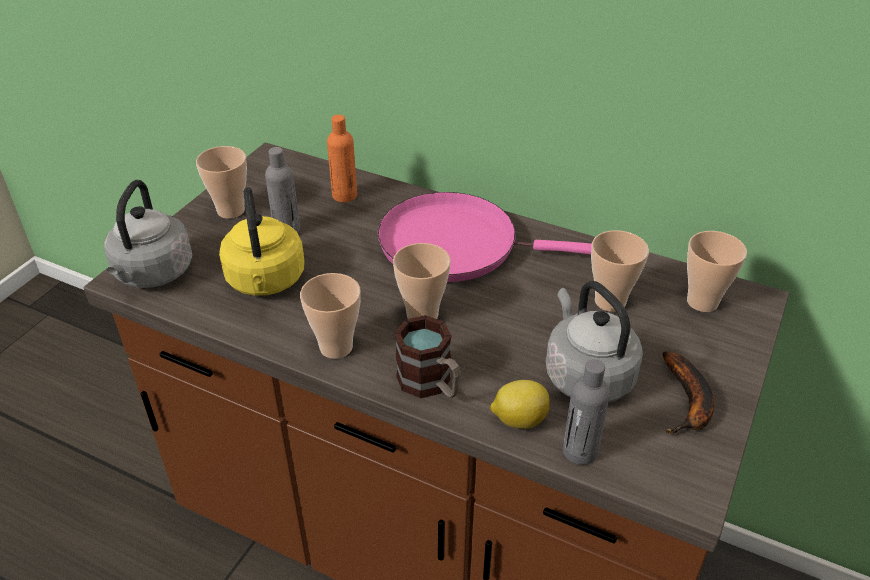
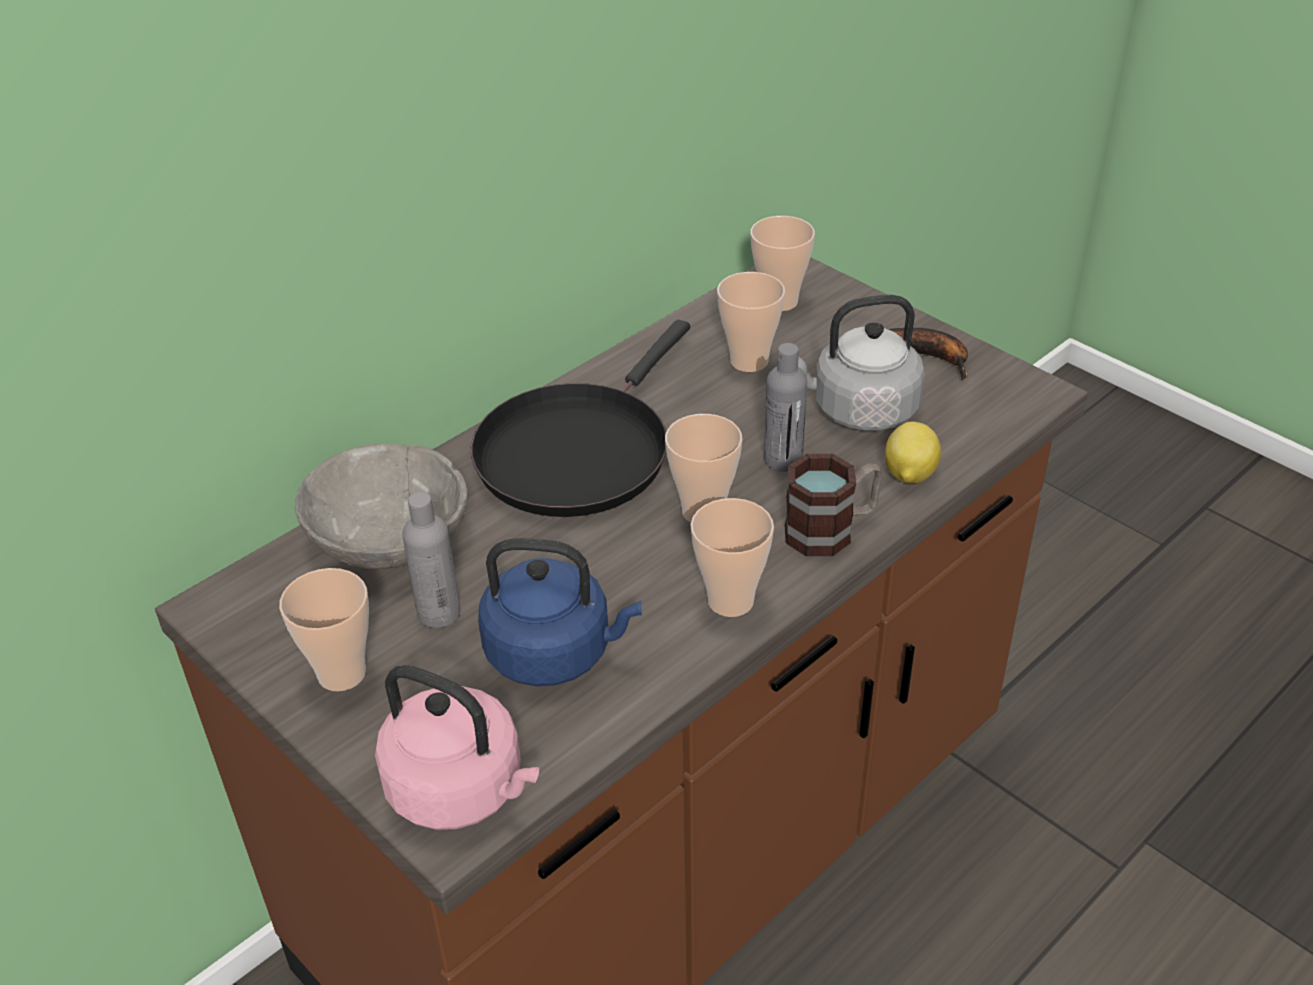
camera: 70 degrees left, 0 degrees up
grey kettle [104,180,193,288] -> pink kettle [375,665,539,830]
yellow kettle [219,187,305,296] -> blue kettle [478,538,642,686]
orange bottle [327,115,357,202] -> grey bowl [295,443,468,569]
pink frying pan [378,192,592,282] -> black frying pan [471,320,690,517]
grey bottle [563,359,610,465] -> grey bottle moved to [764,343,807,472]

